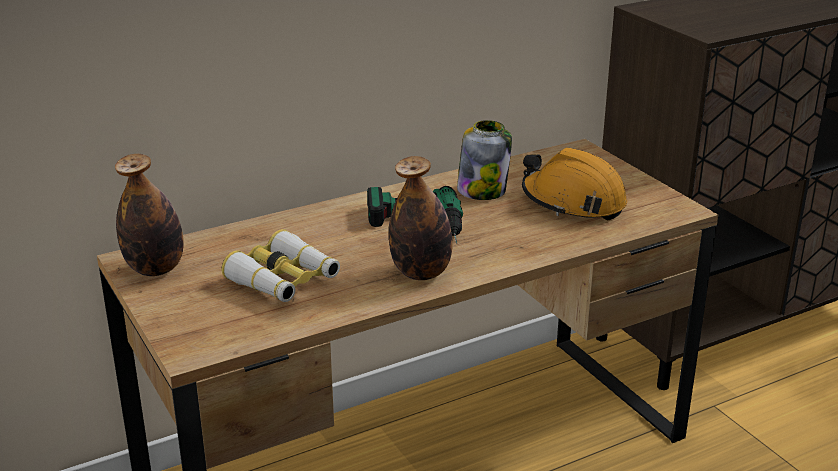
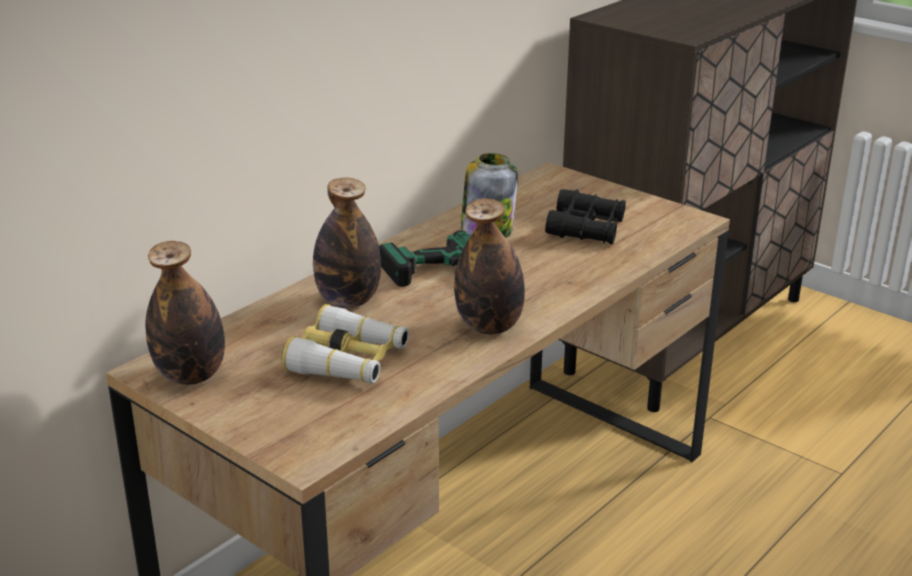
camera: 20 degrees left, 0 degrees up
orange hard hat [522,148,627,220] -> black binoculars [545,189,626,245]
none -> bottle [313,178,381,308]

